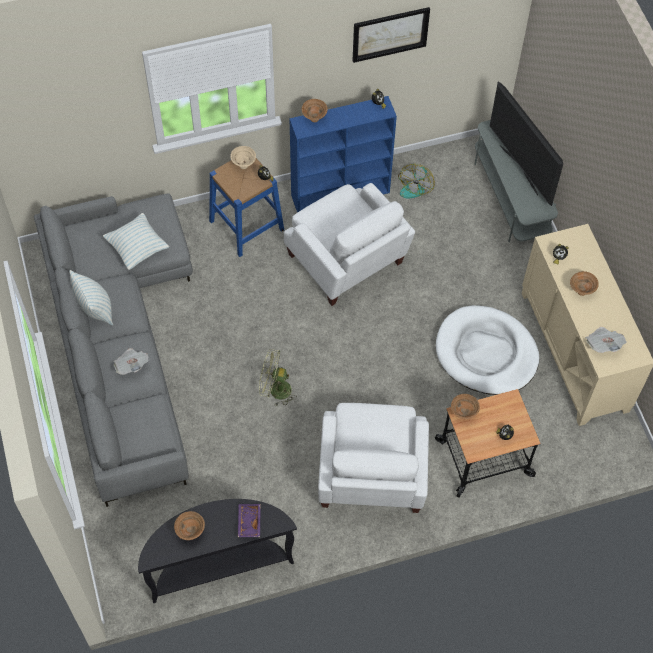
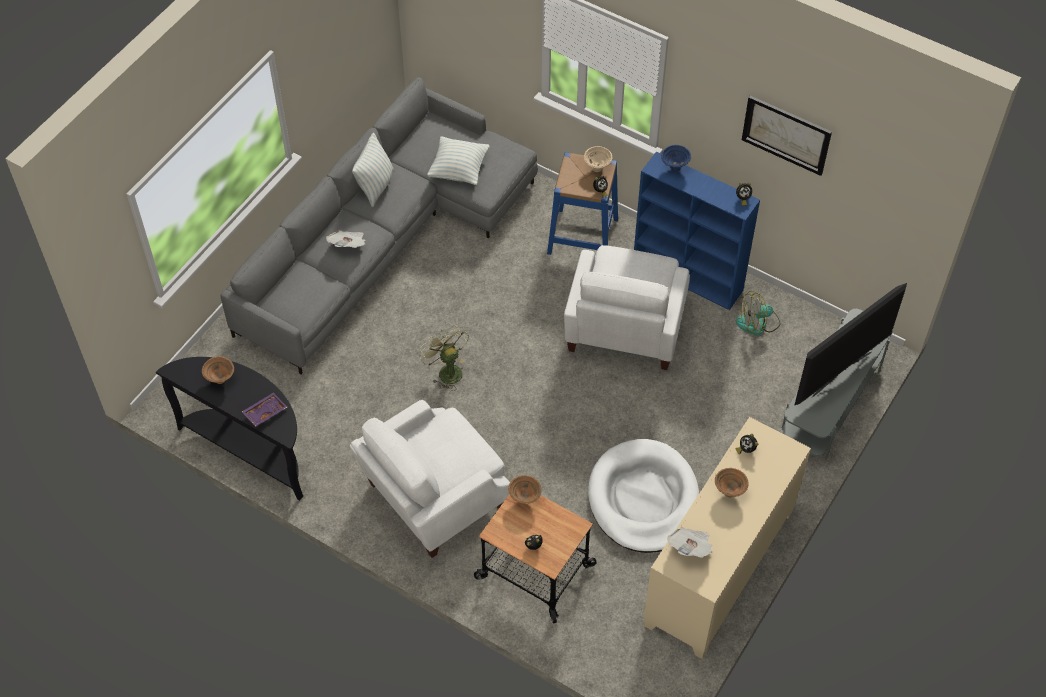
camera: 50 degrees right, 5 degrees down
brown bowl [302,99,328,122] -> blue bowl [661,145,691,172]
television [490,81,563,206] -> television turned 150 degrees counterclockwise [794,283,907,406]

